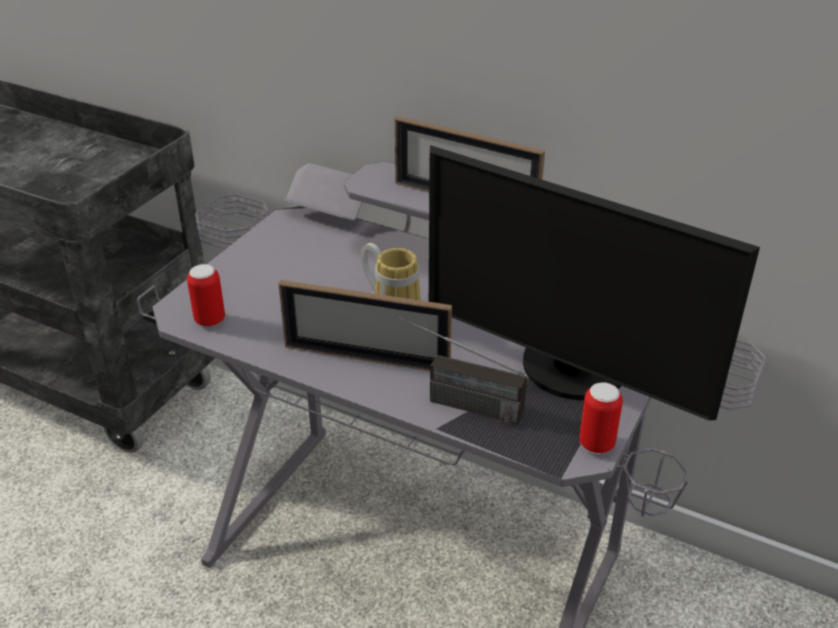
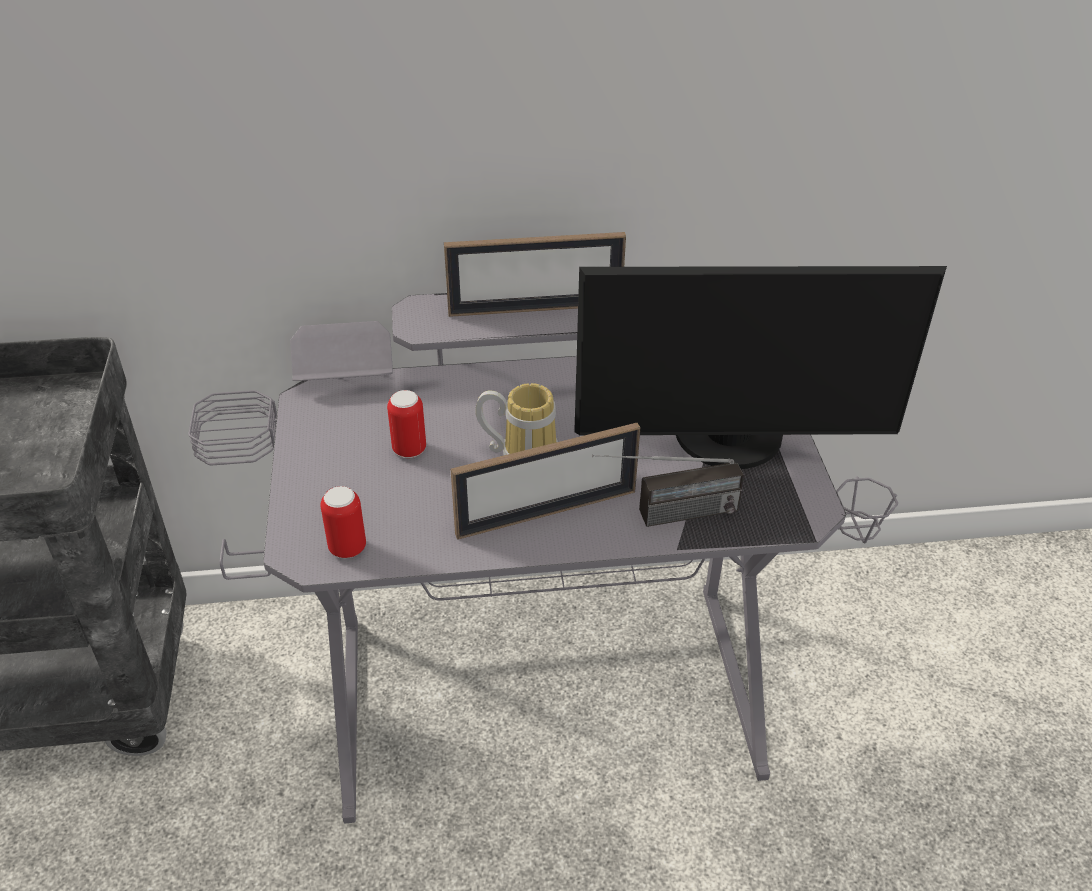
camera: 35 degrees left, 5 degrees up
can [579,382,623,454] -> can moved to [387,390,426,458]

